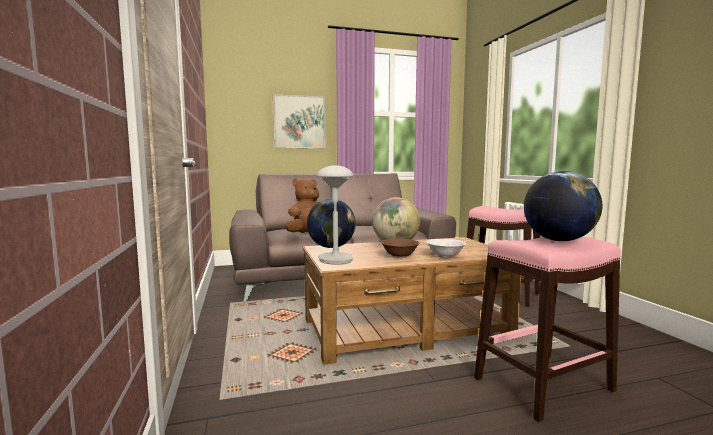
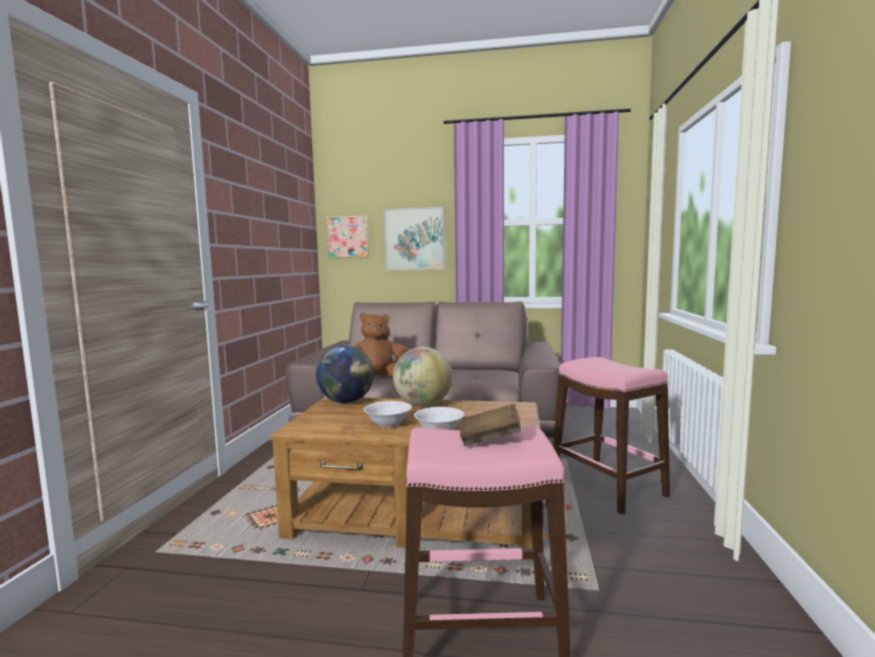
camera: 25 degrees right, 0 degrees up
grey table lamp [317,165,354,265] -> none
brown bowl [381,239,420,258] -> white bowl [364,401,412,428]
globe [524,171,602,241] -> brown book [460,404,521,446]
none -> picture [326,215,369,258]

